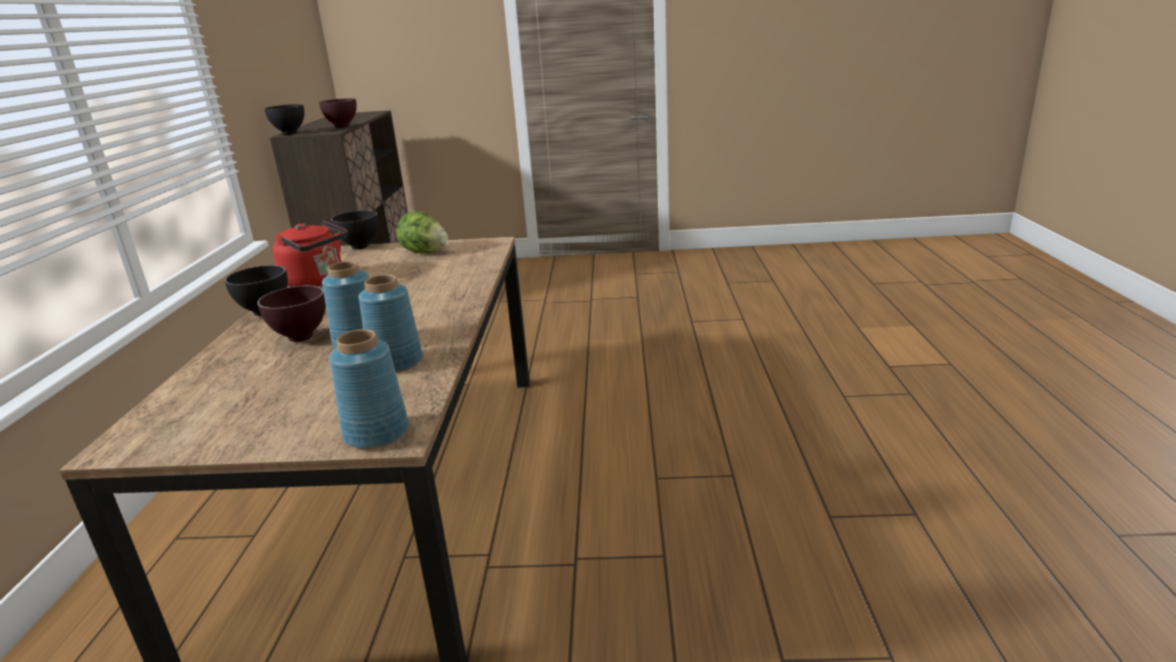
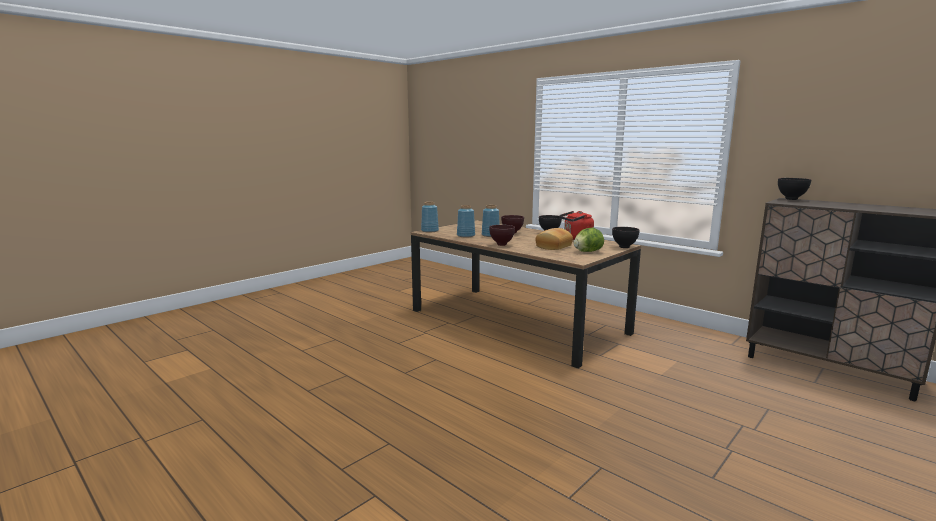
camera: 130 degrees right, 10 degrees down
brown bowl [319,98,357,128] -> brown bowl moved to [489,225,515,246]
none -> bread [535,228,573,250]

